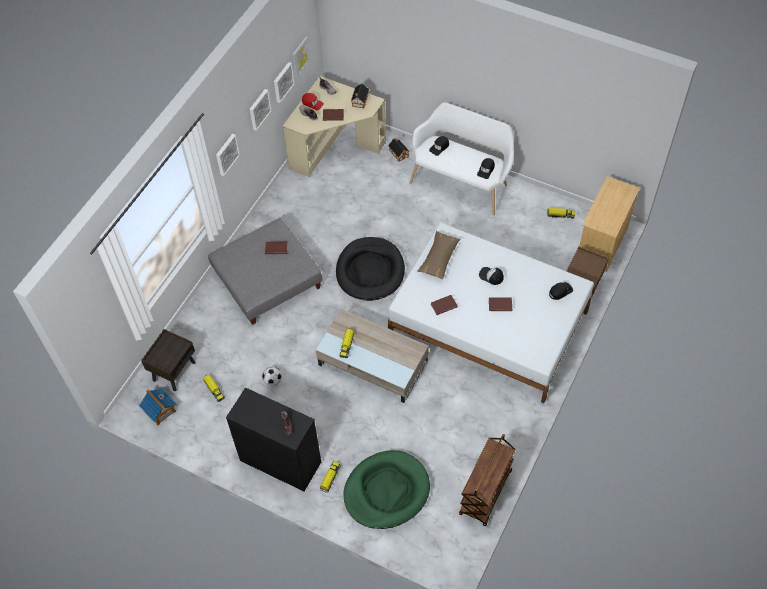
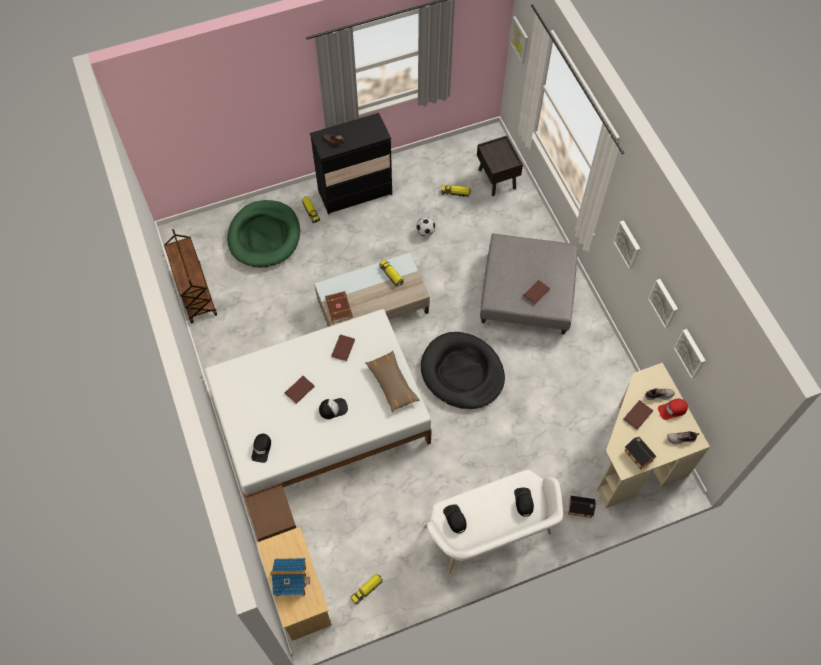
camera: 130 degrees right, 5 degrees up
toy house [139,388,177,425] -> toy house moved to [270,558,310,596]
picture [292,37,310,78] -> picture moved to [510,16,528,64]
none -> brown book [325,291,353,323]

